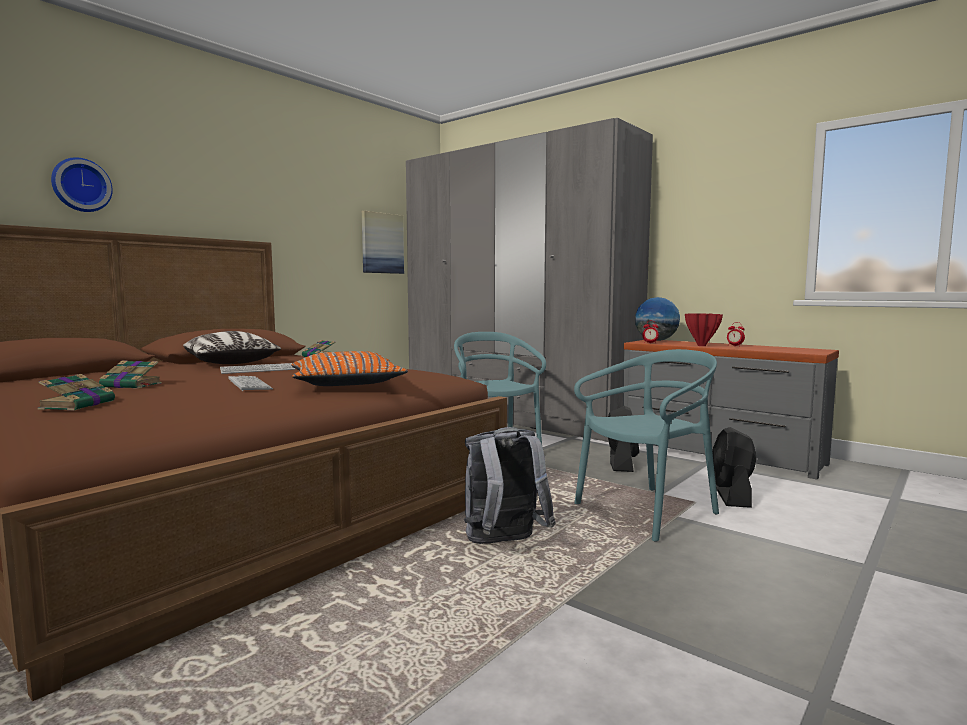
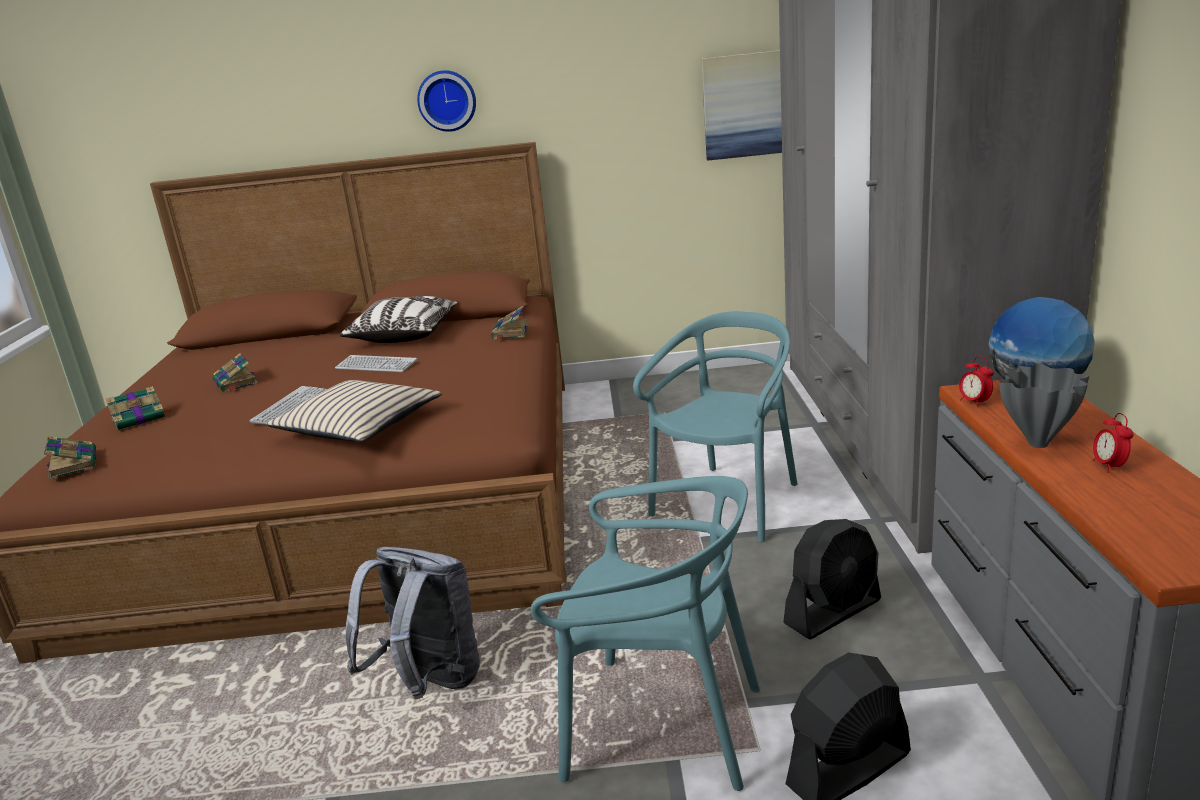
camera: 50 degrees right, 15 degrees up
wall clock [51,157,113,212] -> wall clock moved to [417,70,476,132]
orange pillow [291,351,408,386] -> beige pillow [266,380,442,442]
red vase [685,313,723,346] -> grey vase [999,364,1089,448]
none -> book [44,436,96,480]

